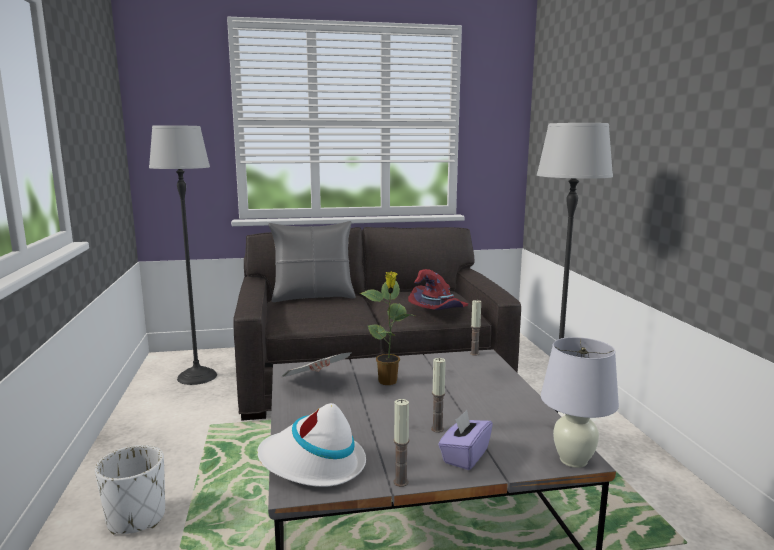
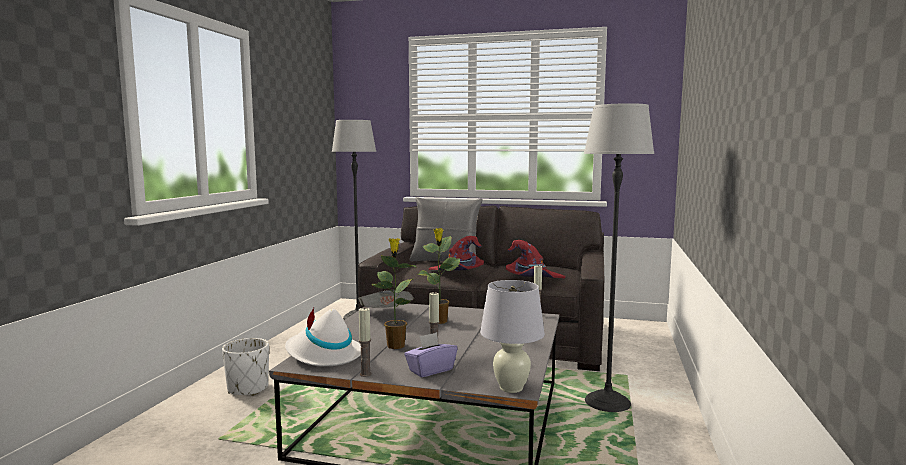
camera: 25 degrees right, 5 degrees down
none -> potted plant [372,238,416,349]
none -> red hat [429,236,484,270]

